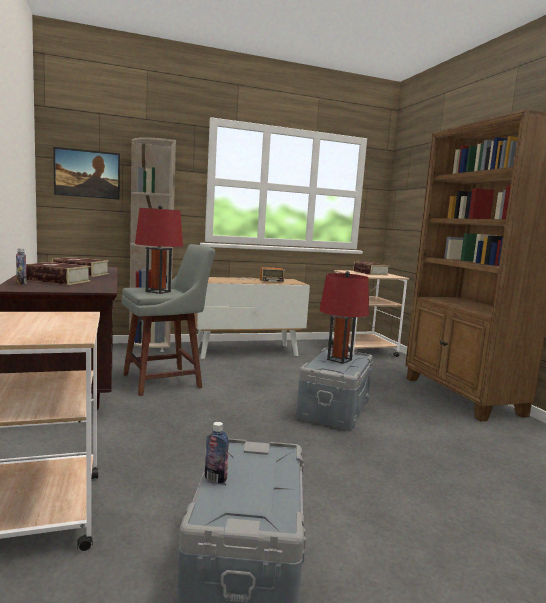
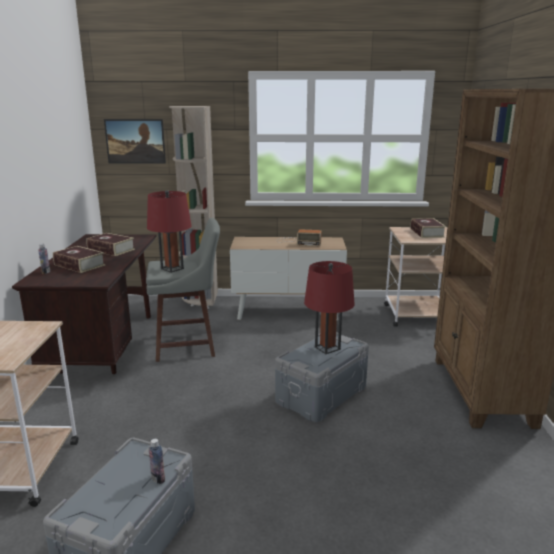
camera: 20 degrees right, 10 degrees up
bottle [205,422,229,483] -> bottle moved to [149,439,165,484]

